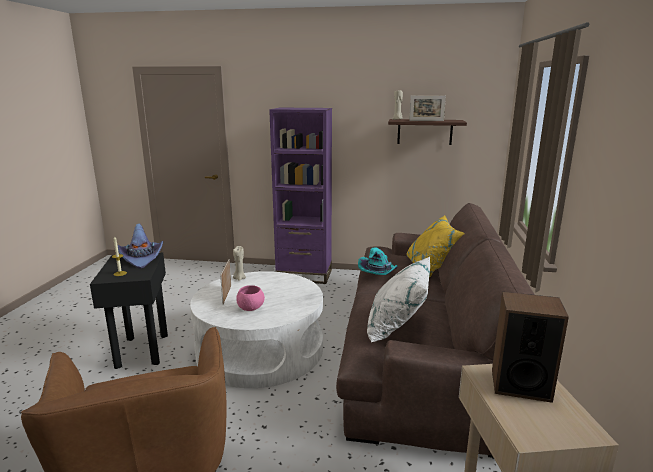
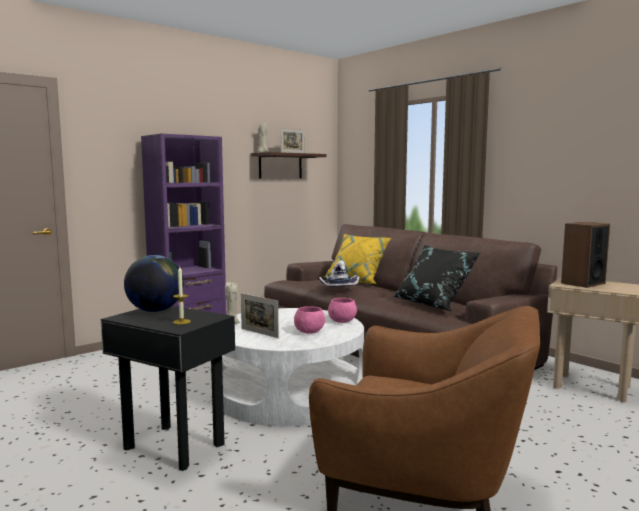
camera: 50 degrees left, 10 degrees down
purple hat [118,223,163,269] -> globe [124,255,184,312]
turquoise hat [358,247,398,275] -> white hat [319,261,359,287]
white pillow [367,257,430,342] -> black pillow [394,245,481,311]
none -> pink bowl [328,298,357,323]

